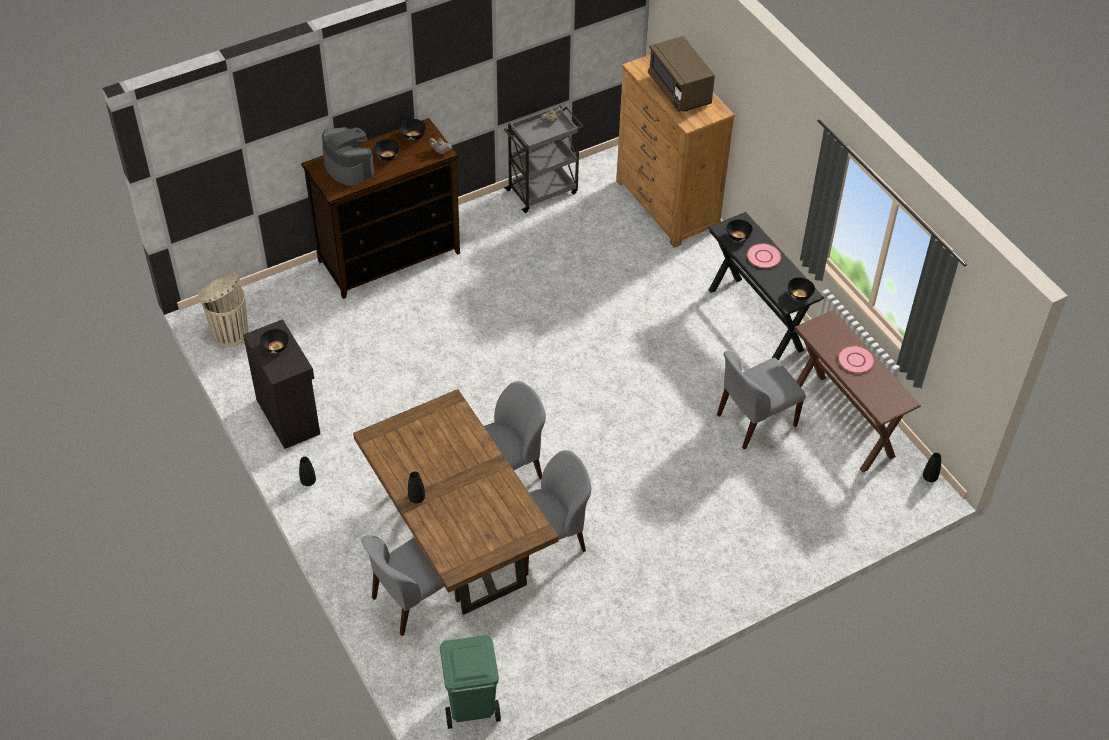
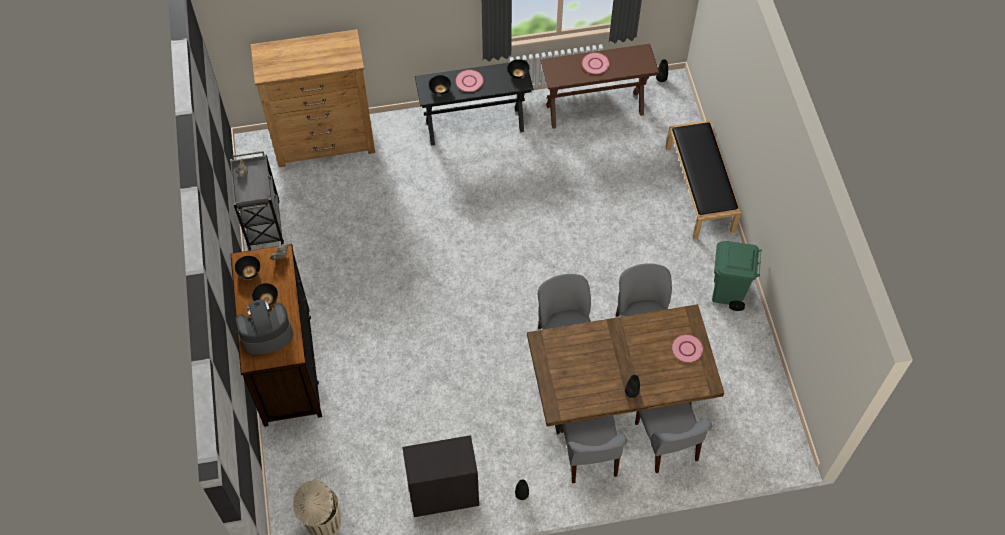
camera: 70 degrees left, 10 degrees up
black bowl [260,329,289,353] -> none
green trash can [440,635,501,729] -> green trash can moved to [712,241,762,311]
brown microwave [648,36,715,112] -> none
grey chair [717,351,806,449] -> grey chair moved to [561,415,627,483]
none -> black bench [666,120,741,239]
none -> pink plate [671,334,704,363]

